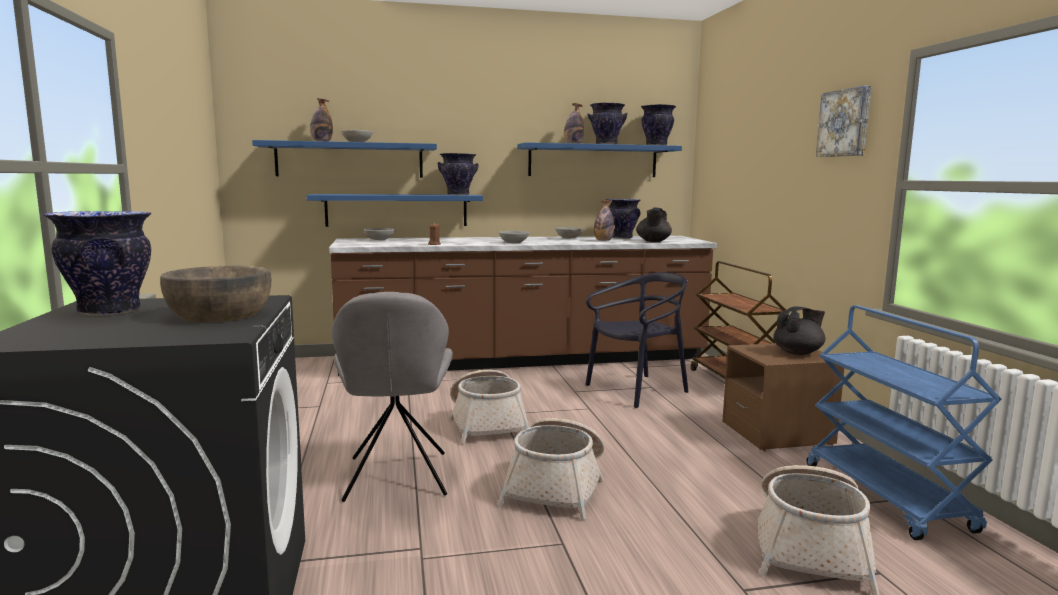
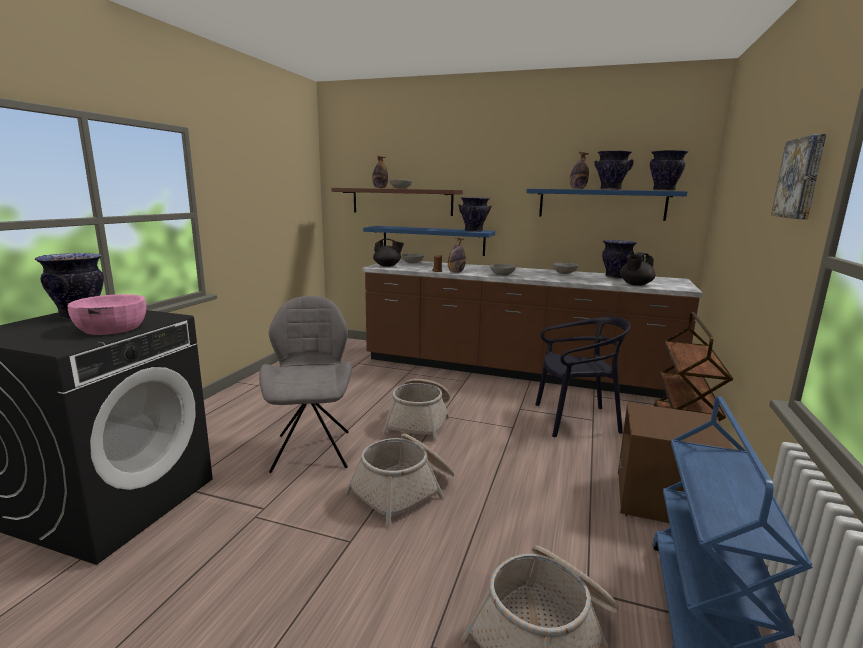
camera: 30 degrees right, 5 degrees up
brown bowl [160,266,271,322] -> pink bowl [68,294,146,335]
blue shelf [252,140,437,178] -> brown shelf [331,188,463,216]
grey chair [331,292,453,502] -> grey chair turned 150 degrees clockwise [259,296,352,473]
bottle [594,200,615,241] -> bottle moved to [448,237,466,273]
black teapot [773,306,825,355] -> black teapot moved to [373,239,404,267]

